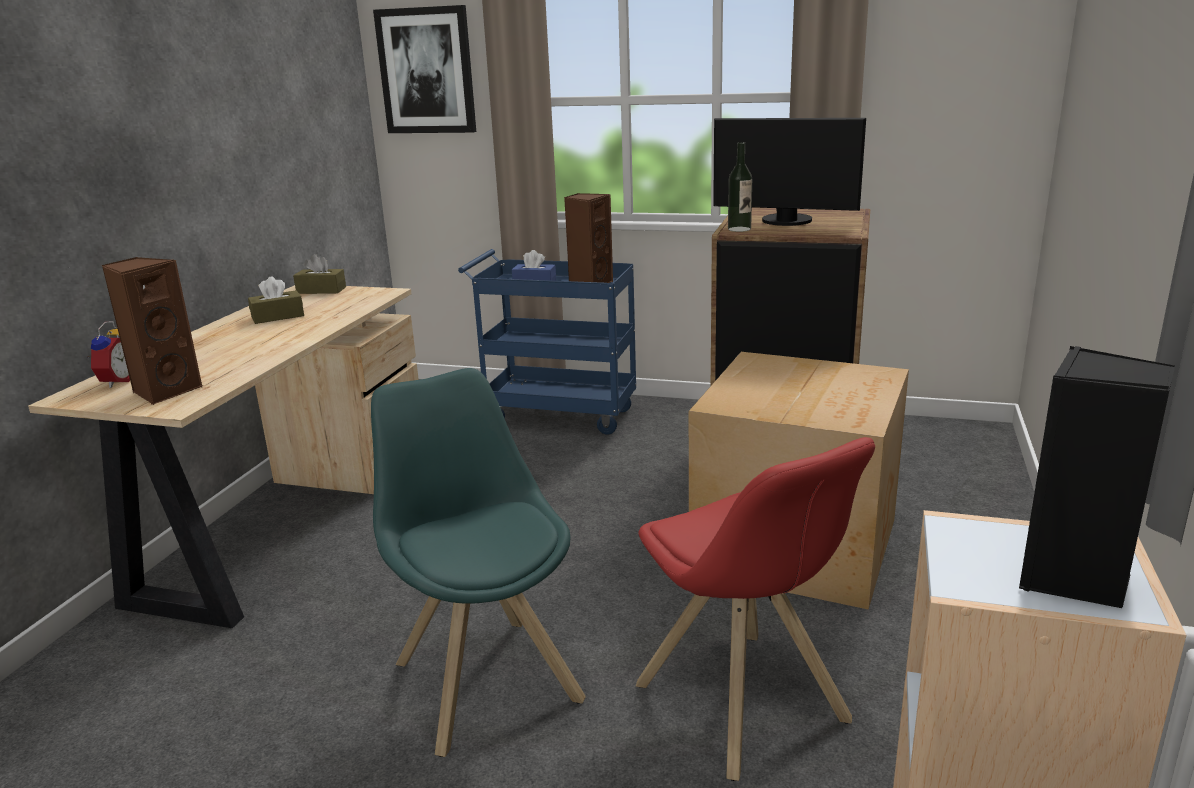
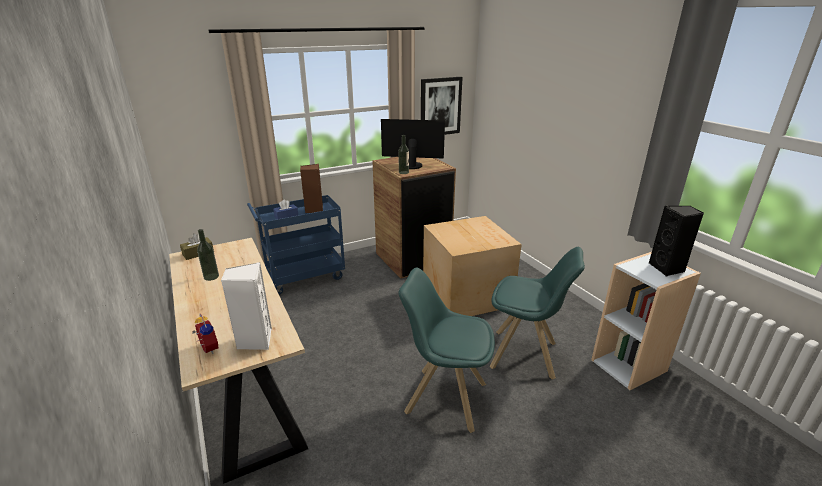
camera: 45 degrees left, 5 degrees up
brown speaker [102,257,203,405] -> white speaker [221,262,272,350]
brown tissue box [248,276,304,324] -> bottle [197,229,219,281]
picture [373,5,476,133] -> picture moved to [421,77,463,135]
red chair [636,437,875,781] -> turquoise chair [489,247,585,380]
monitor [713,118,866,226] -> monitor turned 150 degrees counterclockwise [381,119,445,169]

